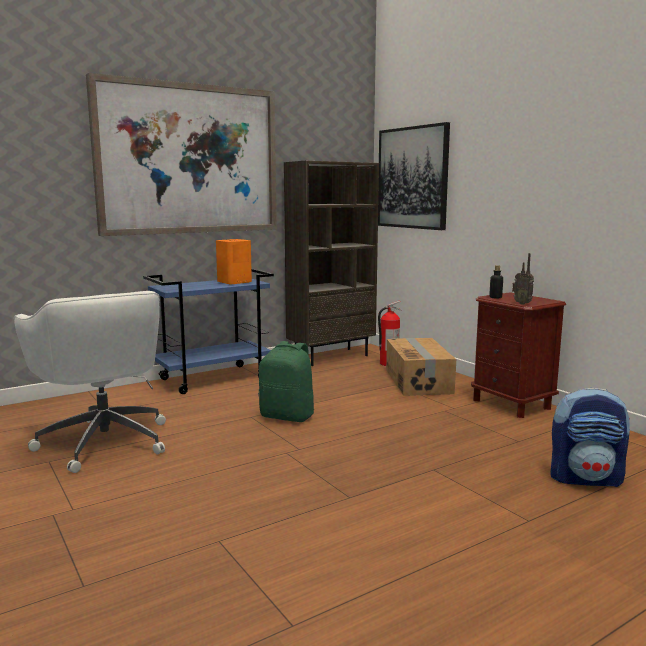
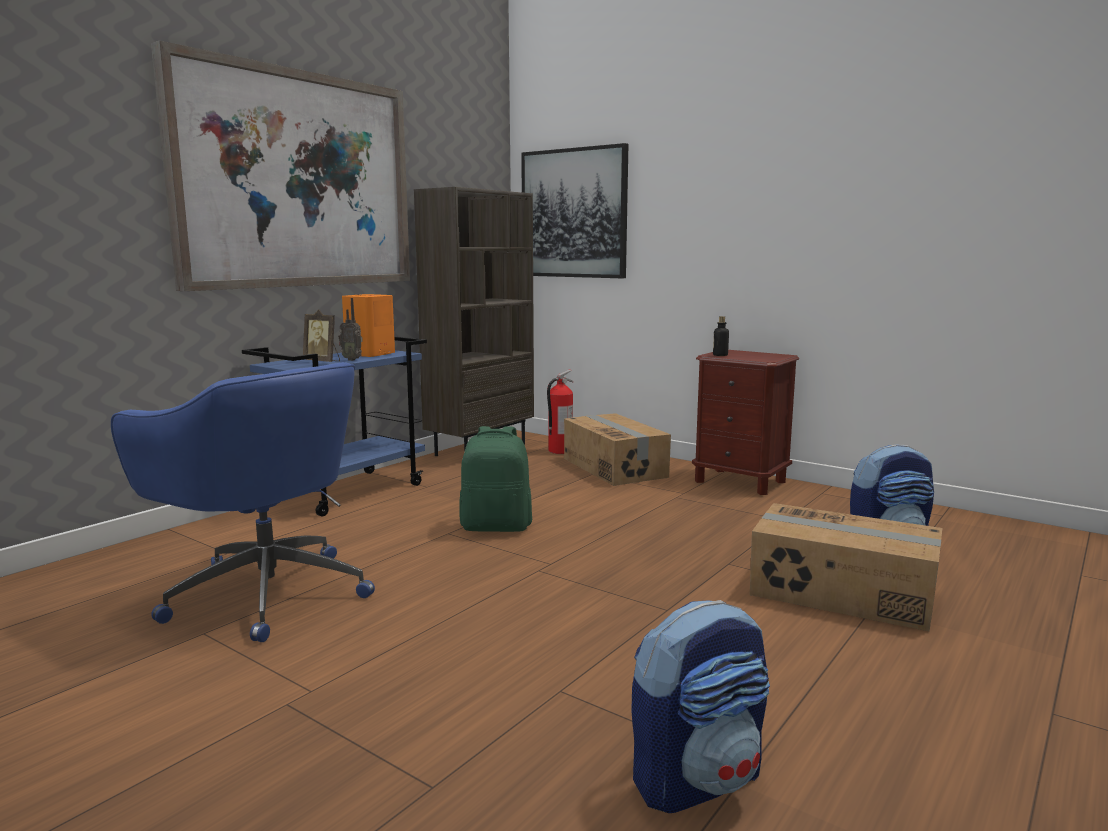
camera: 20 degrees left, 0 degrees up
white office chair [14,291,166,473] -> blue office chair [111,362,375,642]
radio [512,253,534,305] -> radio moved to [338,298,363,361]
none -> picture frame [303,309,340,362]
none -> backpack [631,600,770,813]
none -> cardboard box [750,503,942,631]

